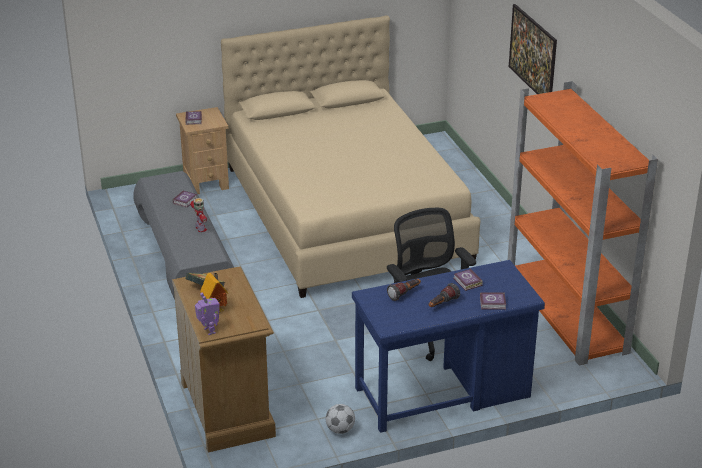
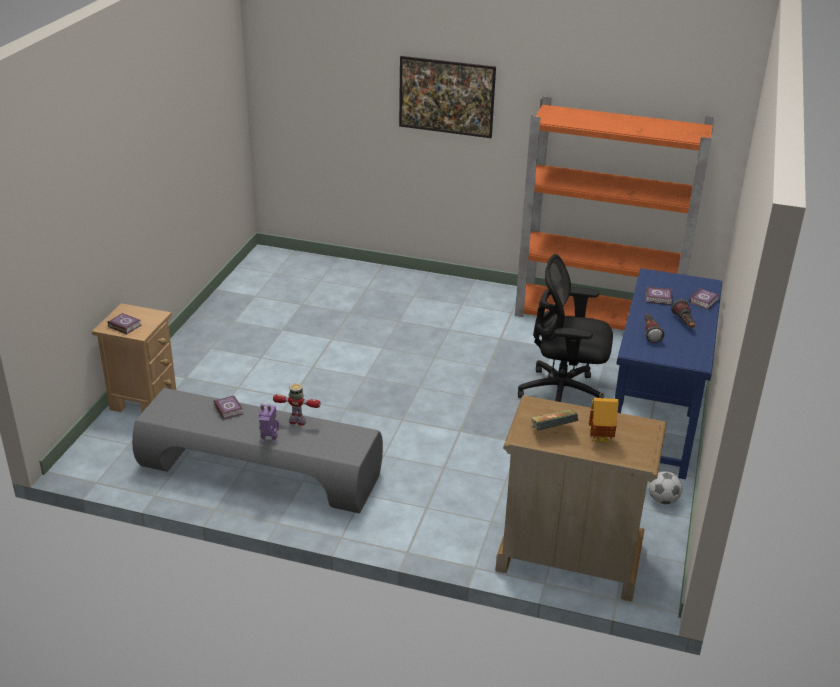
camera: 55 degrees left, 0 degrees up
toy robot [195,293,220,335] -> toy robot moved to [259,403,279,444]
beige bed [221,15,481,298] -> none

